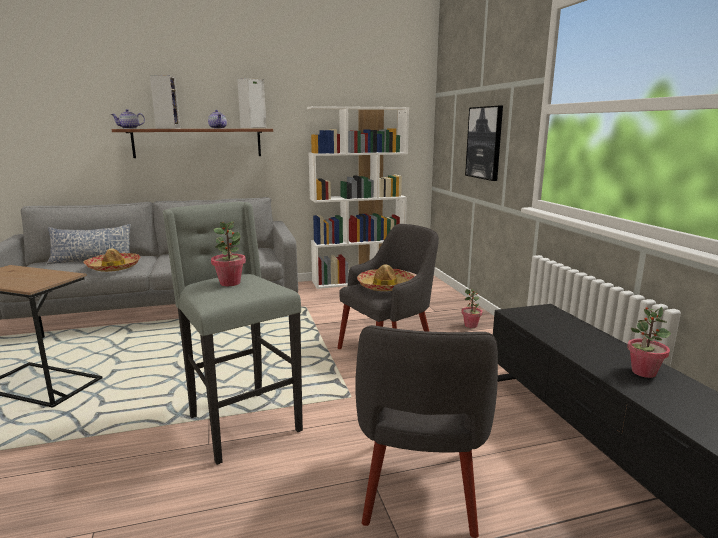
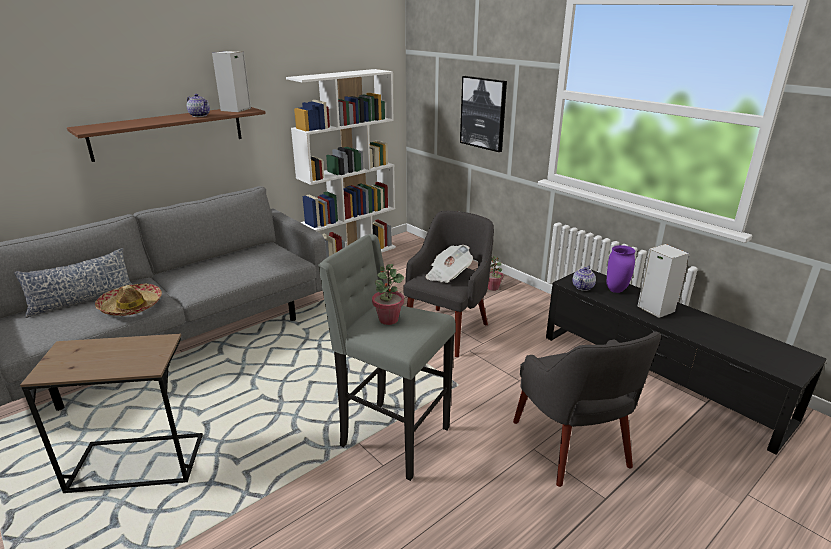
camera: 25 degrees left, 10 degrees up
teapot [111,109,145,129] -> teapot moved to [572,266,596,291]
speaker [150,75,180,129] -> speaker moved to [637,244,689,318]
hat [357,265,414,291] -> newspaper [425,245,473,283]
potted plant [627,307,671,378] -> none
none -> purple vase [607,245,635,293]

